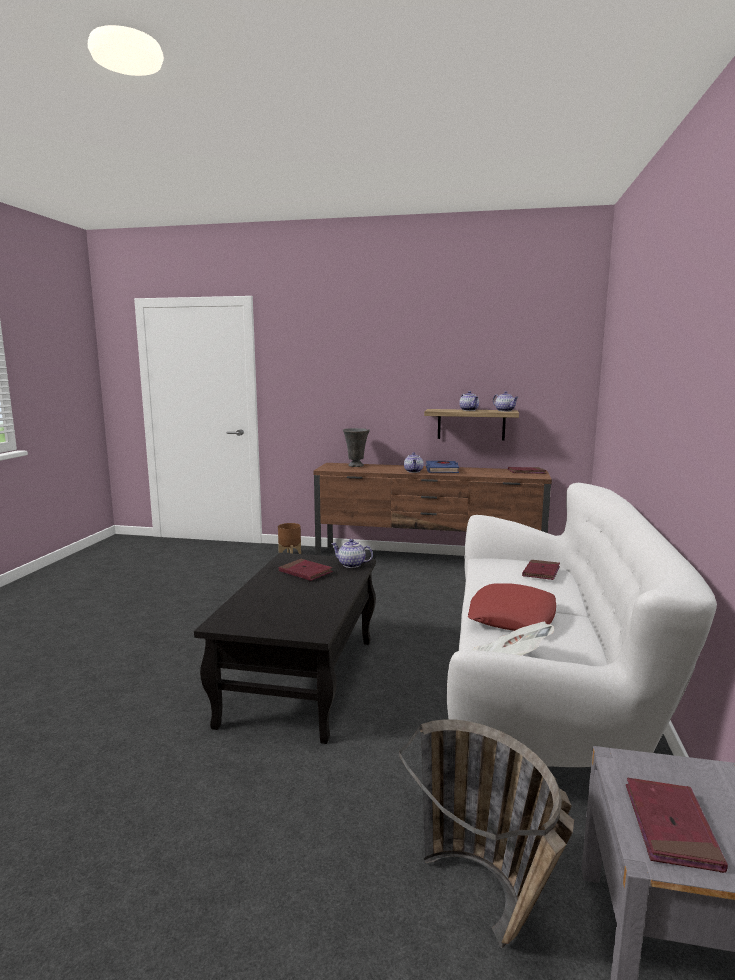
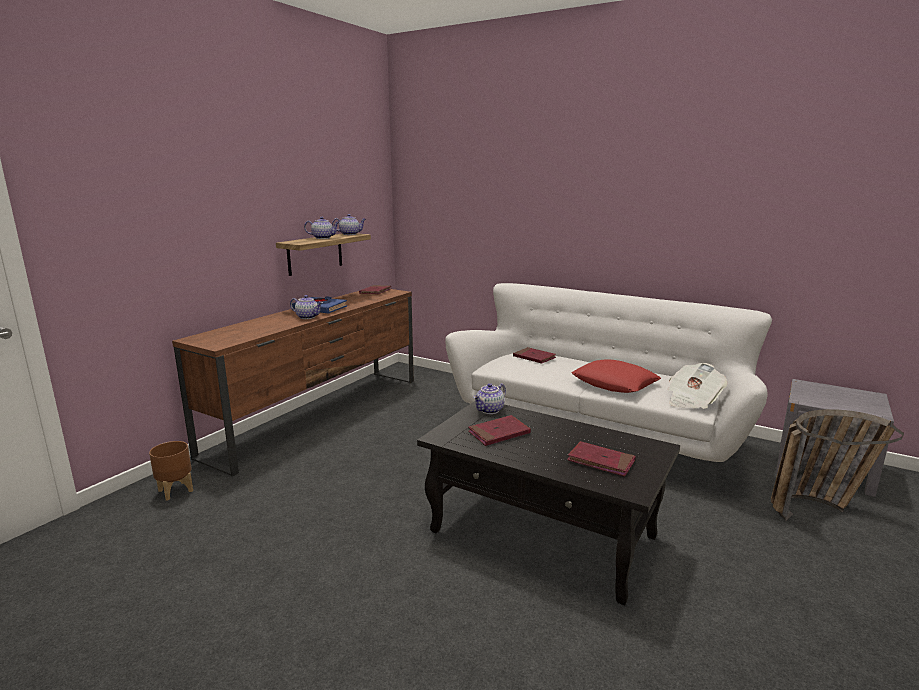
camera: 70 degrees left, 5 degrees up
grey vase [343,428,370,467] -> none
red book [626,778,728,873] -> red book moved to [567,441,636,477]

